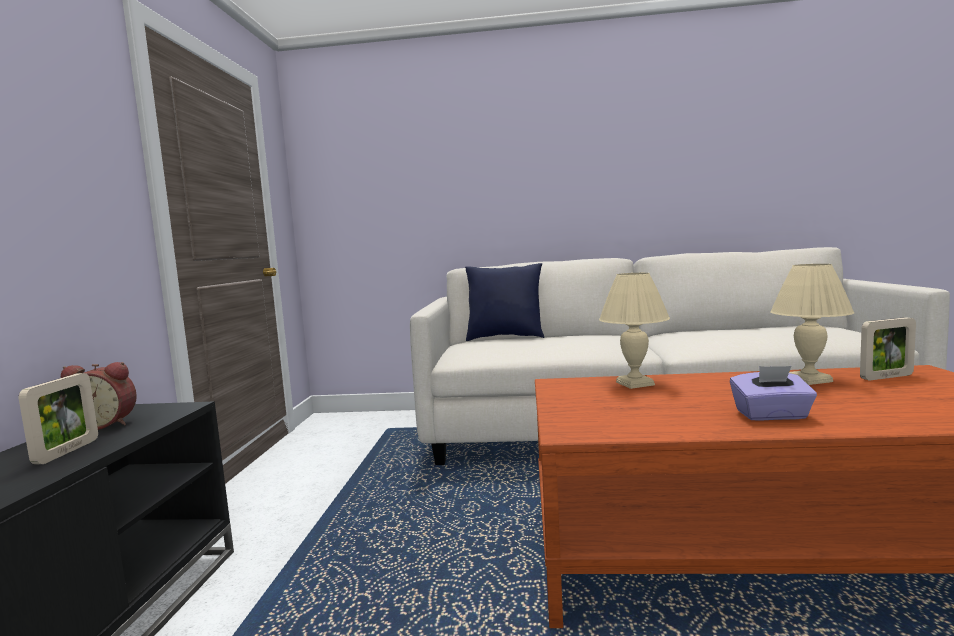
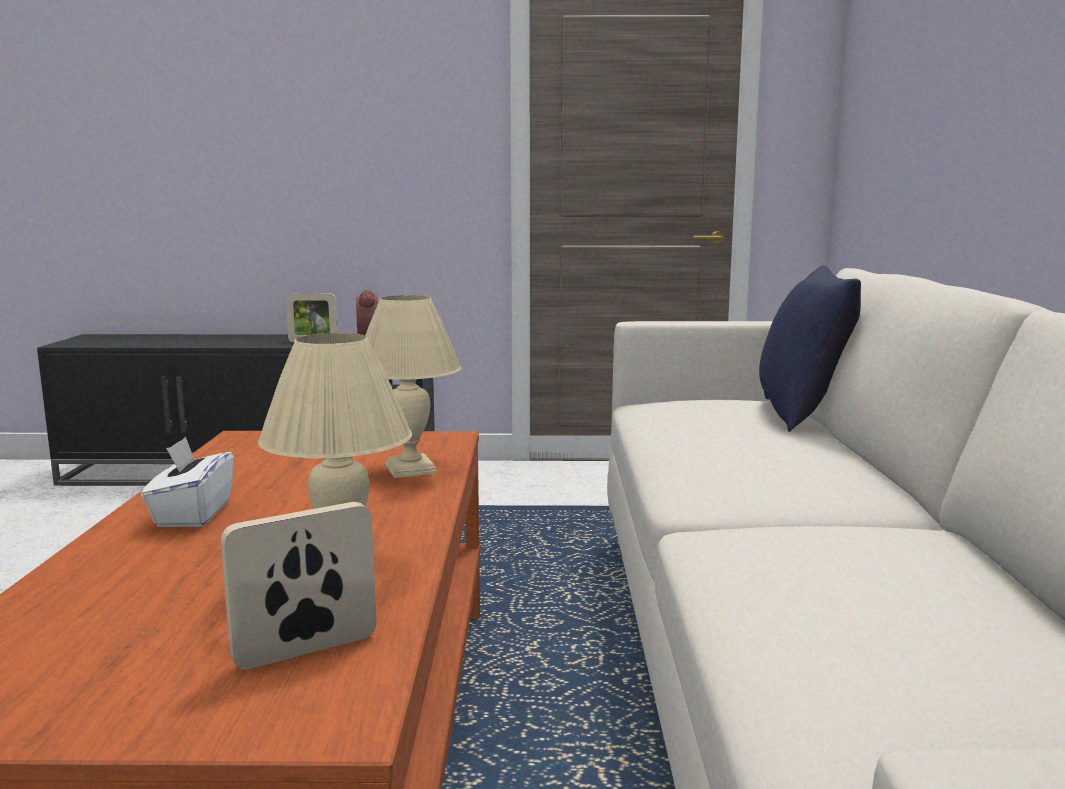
camera: 85 degrees right, 5 degrees up
purple tissue box [730,366,817,421] -> white tissue box [141,437,234,527]
picture frame [860,317,916,380] -> picture frame turned 75 degrees clockwise [221,502,376,670]

